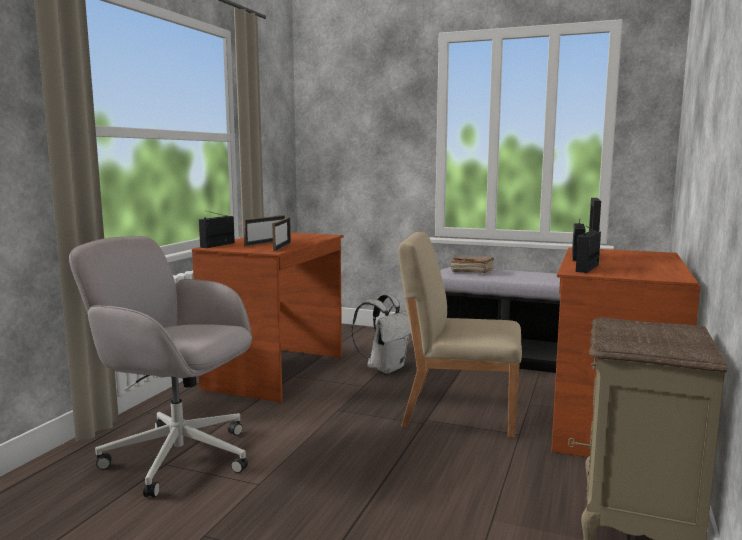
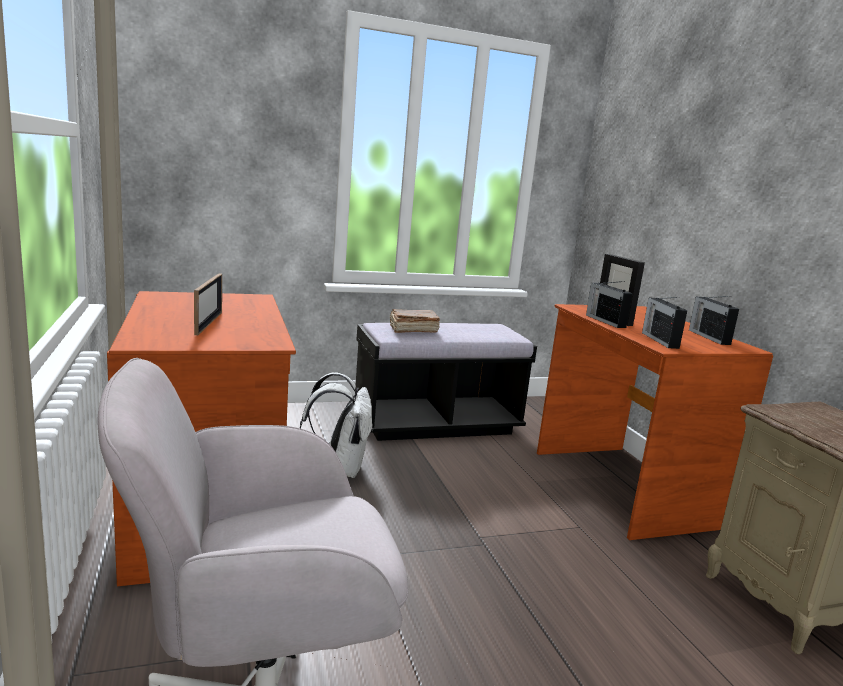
camera: 40 degrees left, 5 degrees up
radio [199,211,235,248] -> radio moved to [689,296,739,345]
picture frame [272,217,291,252] -> none
beige chair [398,232,522,438] -> none

